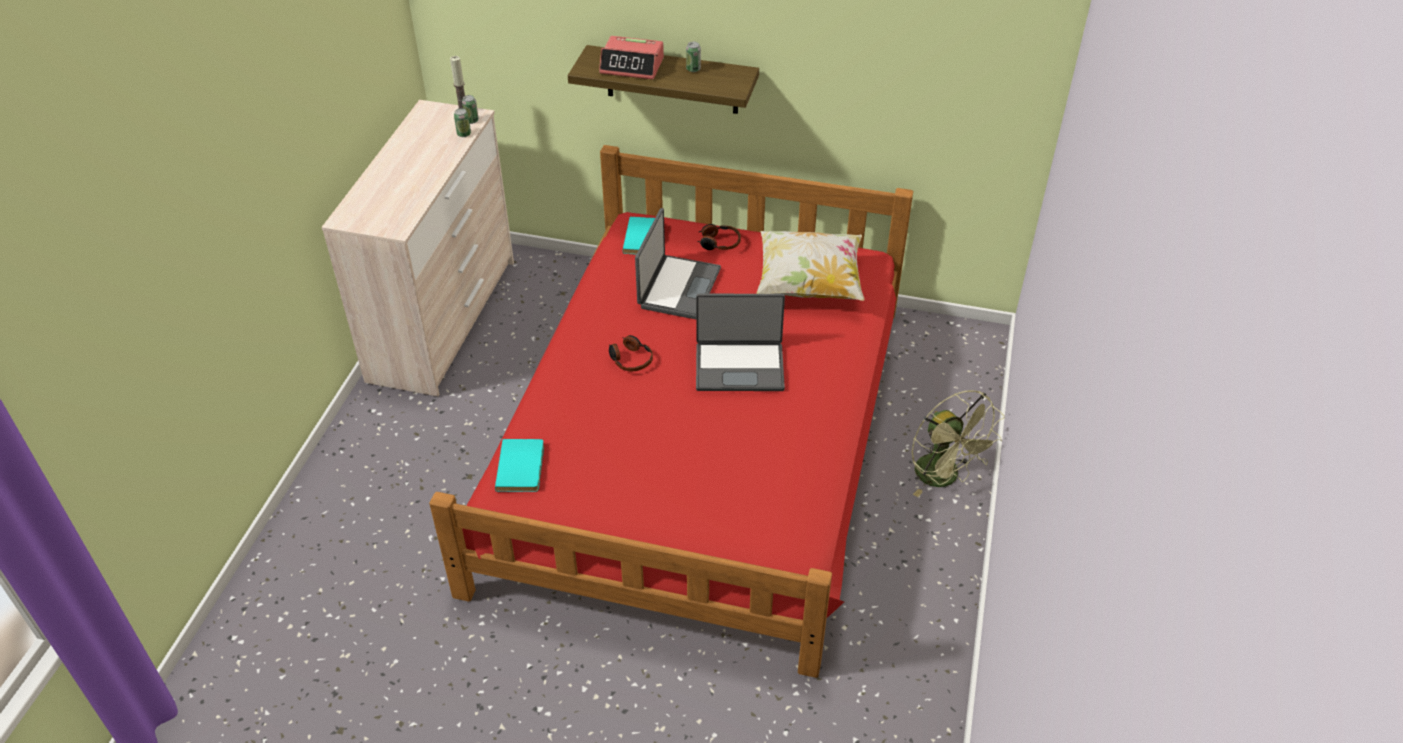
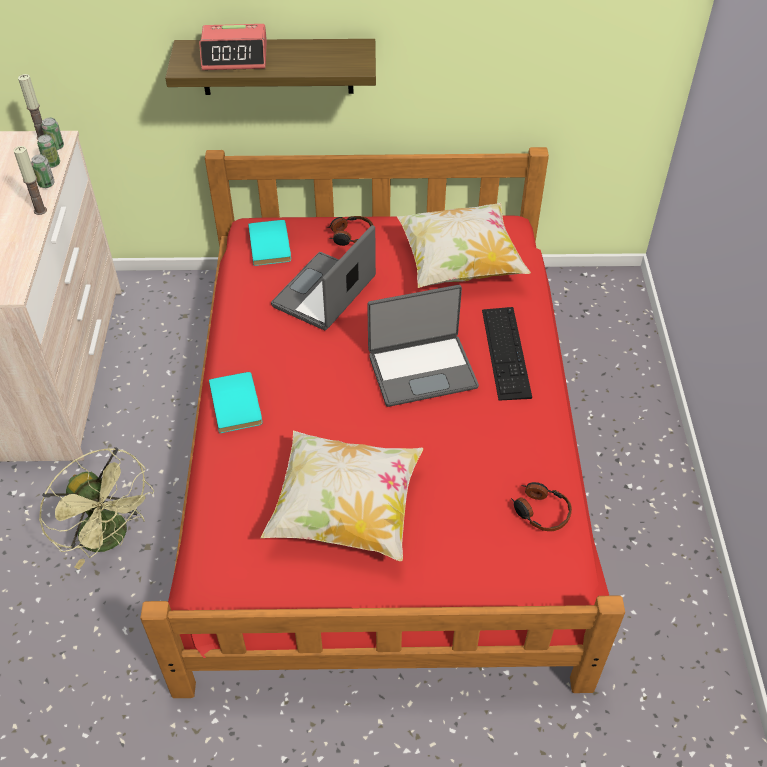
camera: 15 degrees left, 5 degrees up
turquoise book [495,439,544,492] -> turquoise book moved to [209,372,262,433]
headphones [609,335,653,371] -> headphones moved to [511,482,572,531]
laptop [635,208,721,319] -> laptop turned 150 degrees counterclockwise [271,225,376,330]
can [686,42,701,72] -> can moved to [31,155,55,188]
green fan [912,390,1005,497] -> green fan moved to [39,447,154,569]
none -> candle [14,146,47,215]
none -> pillow [260,431,423,561]
none -> keyboard [482,307,532,401]

